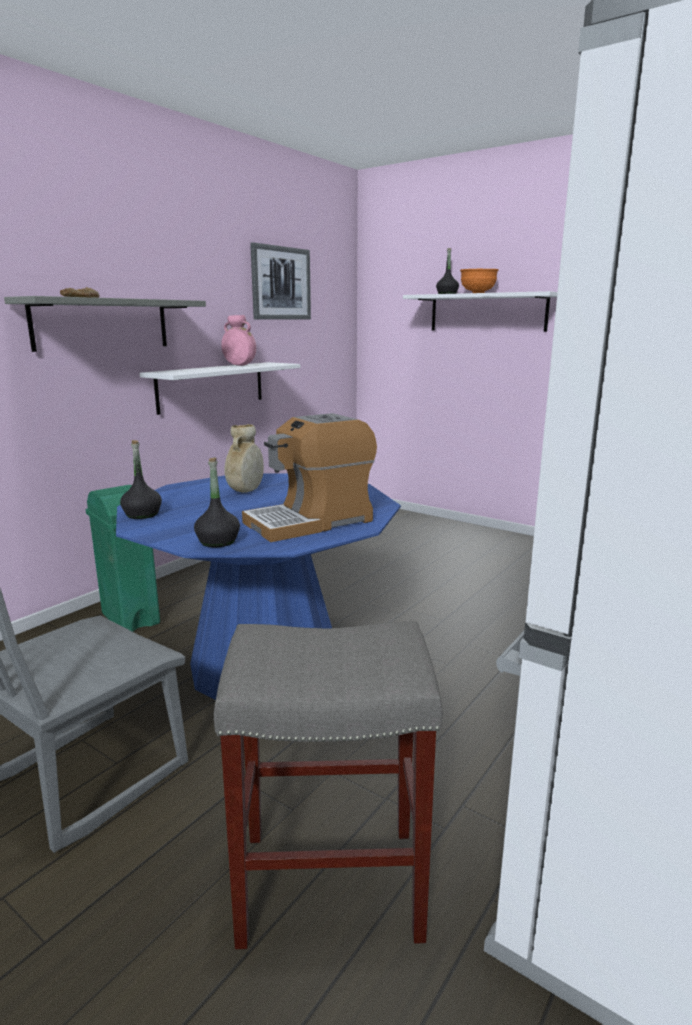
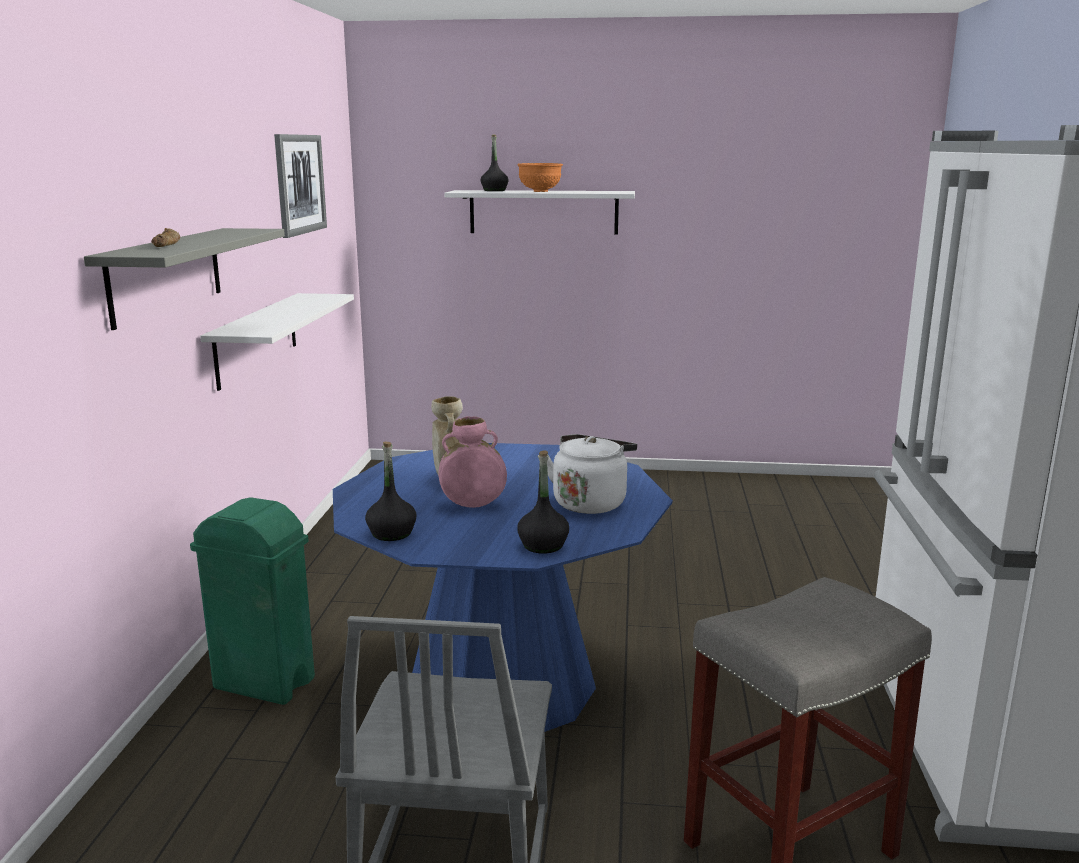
camera: 30 degrees left, 0 degrees up
pink vase [221,315,256,366] -> pink vase moved to [438,416,507,508]
coffee machine [242,413,377,542] -> white kettle [547,434,637,514]

